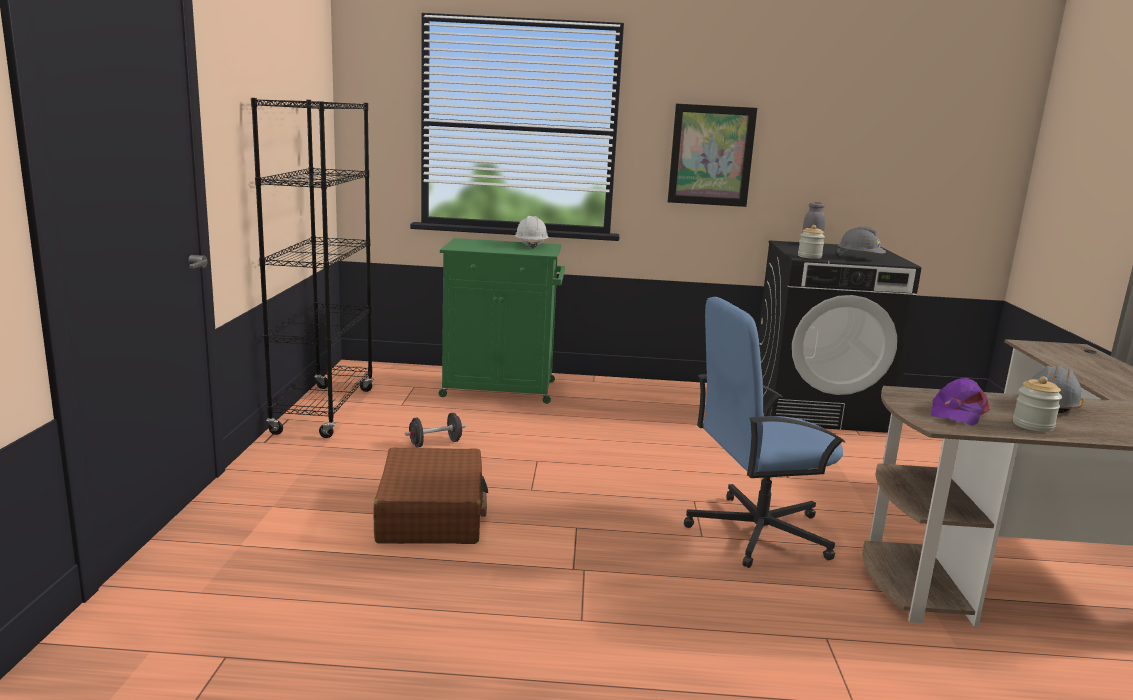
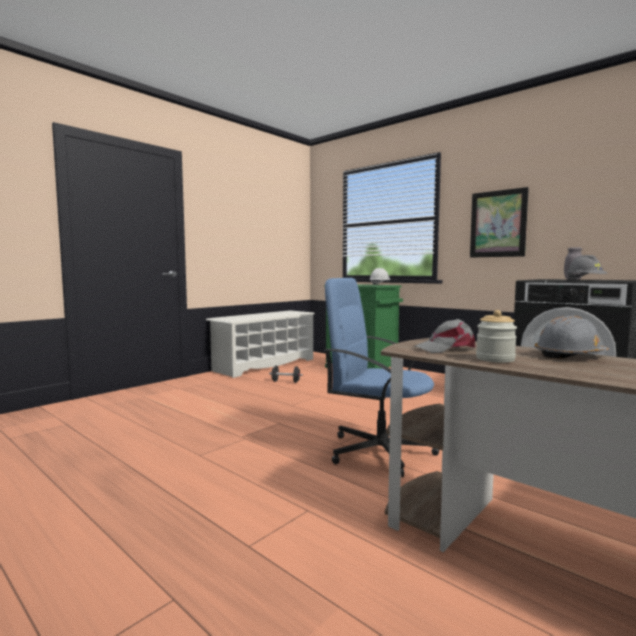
camera: 40 degrees right, 10 degrees down
black bookcase [251,98,374,438] -> white shoe rack [206,310,315,378]
brown suitcase [373,448,488,544] -> none
jar [798,225,825,259] -> none
purple cap [931,378,990,426] -> grey cap [413,319,475,353]

